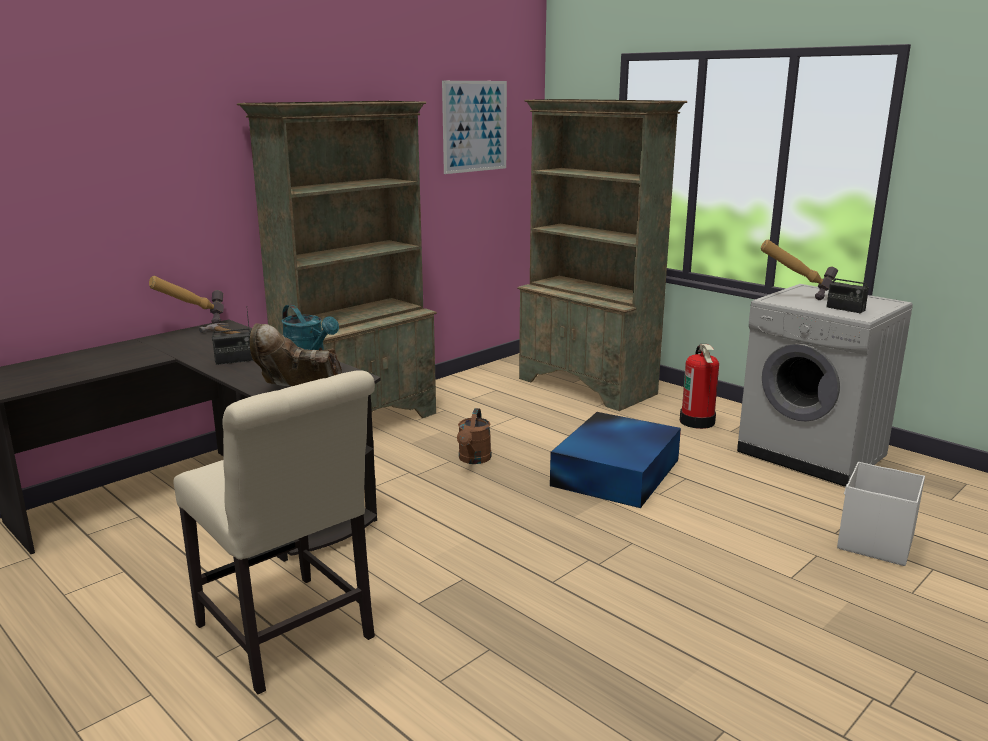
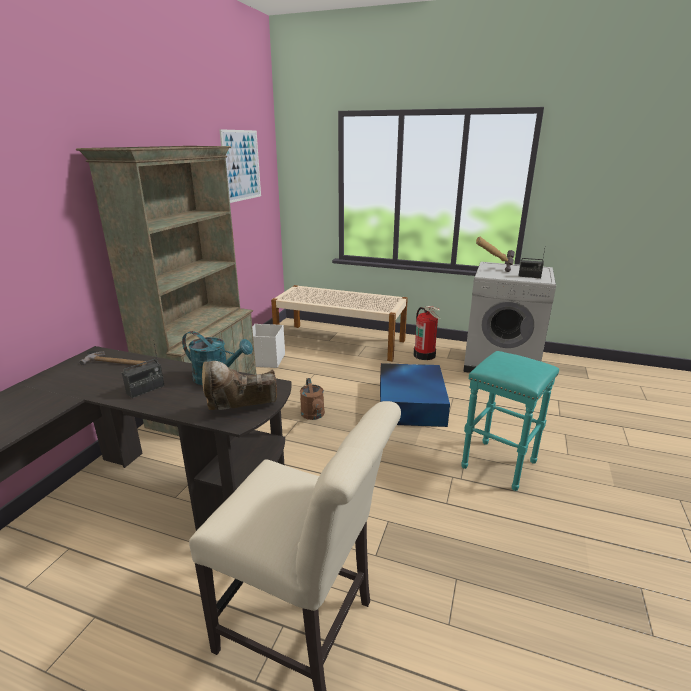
camera: 25 degrees left, 5 degrees up
hammer [149,276,224,324] -> none
green bookcase [517,99,687,411] -> beige bench [271,285,408,362]
white storage box [837,462,925,566] -> white storage box moved to [252,324,285,368]
none -> turquoise stool [461,351,559,491]

